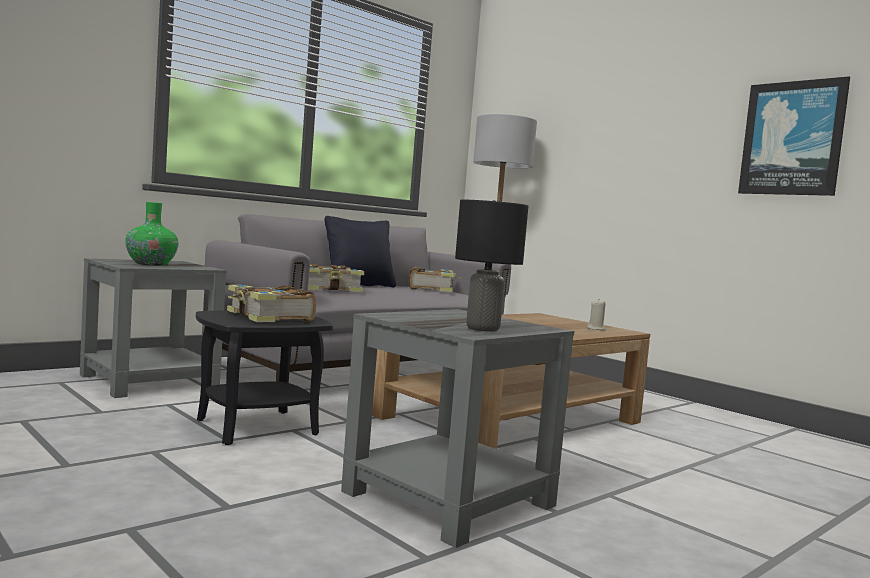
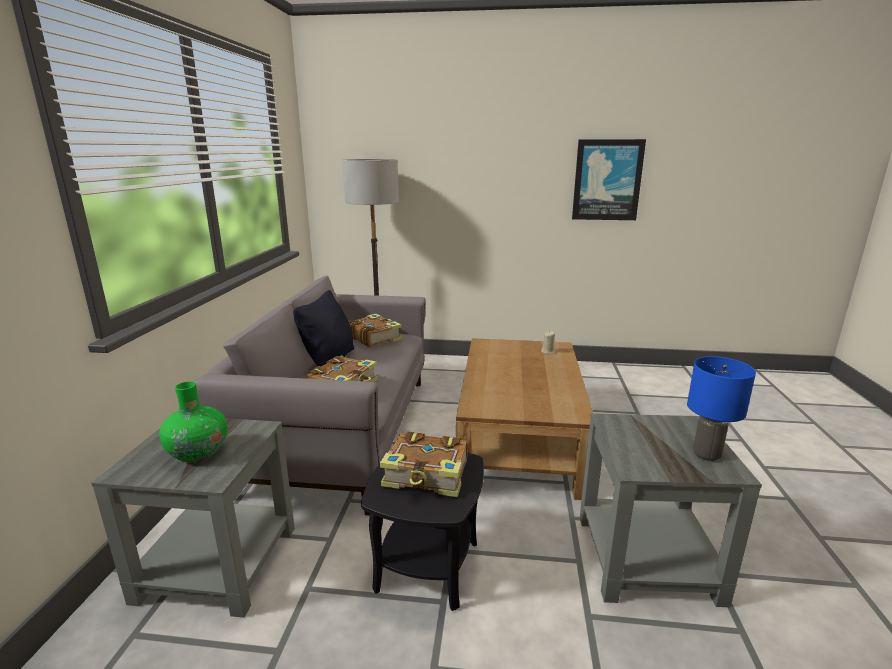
camera: 40 degrees left, 15 degrees up
black table lamp [455,200,529,332] -> blue table lamp [687,356,756,461]

